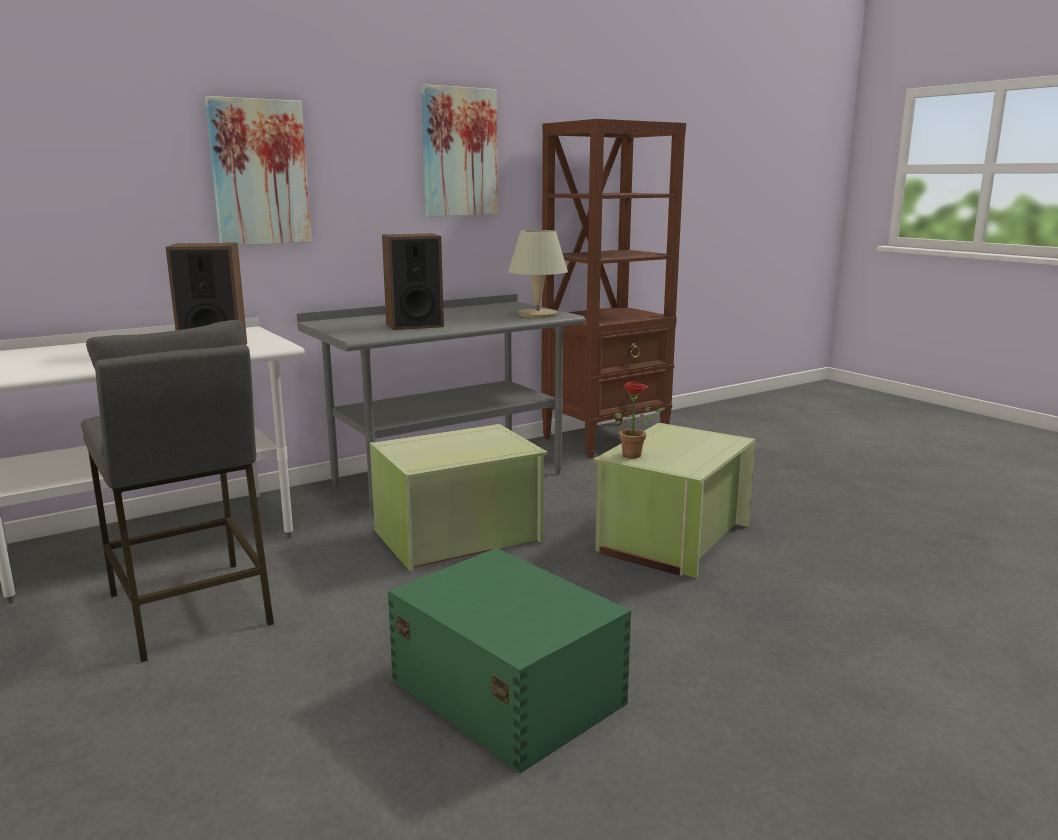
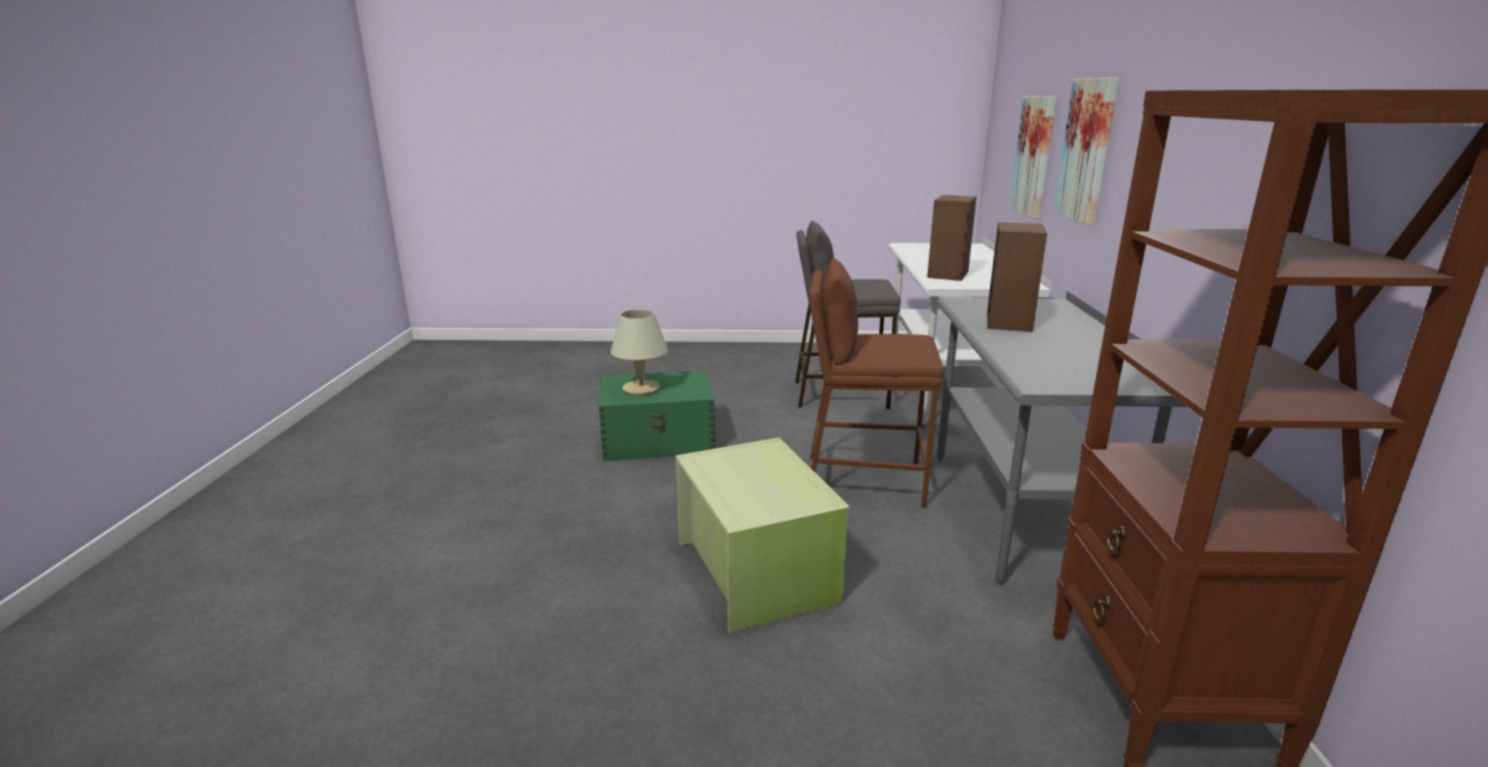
camera: 125 degrees right, 5 degrees up
green storage box [370,424,548,571] -> brown stool [809,258,944,508]
picture [421,84,498,216] -> picture moved to [1009,96,1056,219]
beige table lamp [508,230,568,318] -> beige table lamp moved to [610,309,668,396]
potted plant [615,382,666,458] -> none

